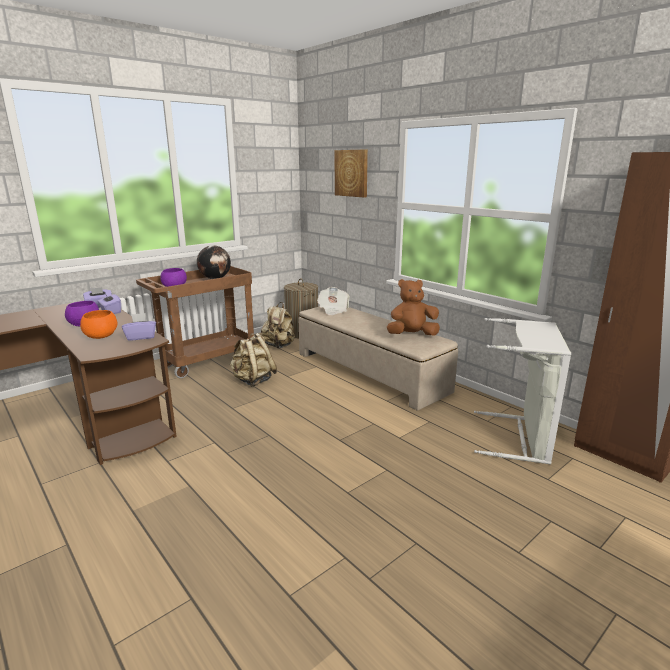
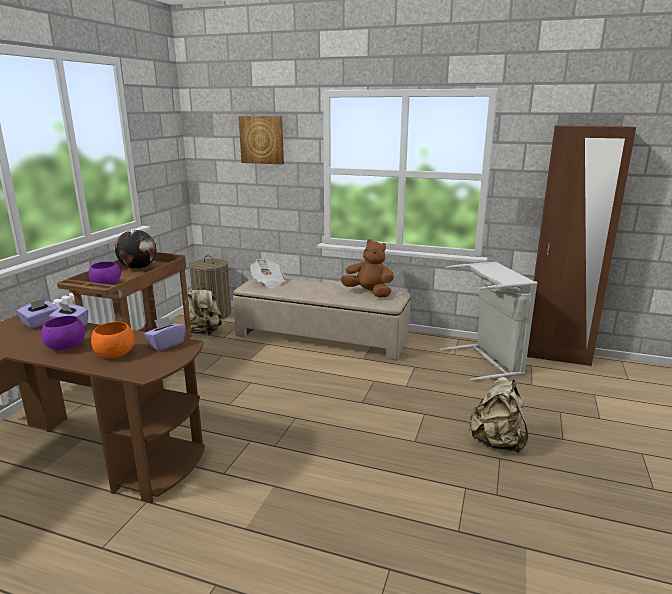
camera: 30 degrees left, 0 degrees up
beige backpack [229,333,277,387] -> beige backpack moved to [469,377,528,453]
brown plush toy [387,279,440,336] -> brown plush toy turned 75 degrees clockwise [341,239,394,298]

